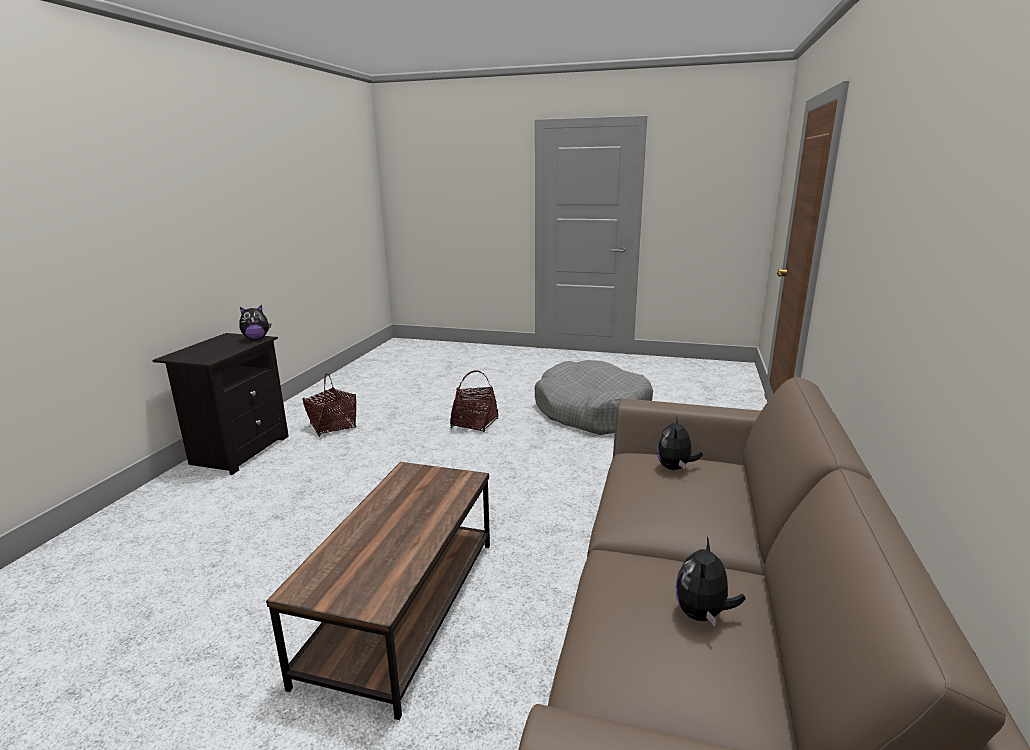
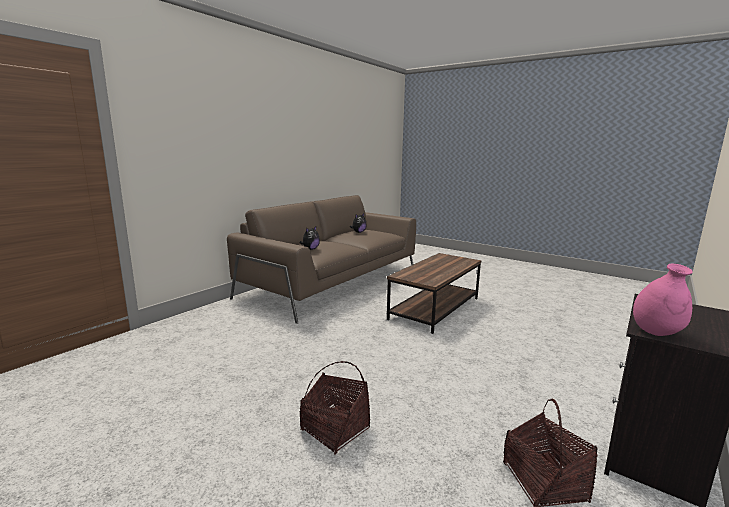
camera: 160 degrees left, 5 degrees down
plush toy [239,305,271,339] -> pink vase [633,263,693,336]
grey dog bed [535,360,653,435] -> none

